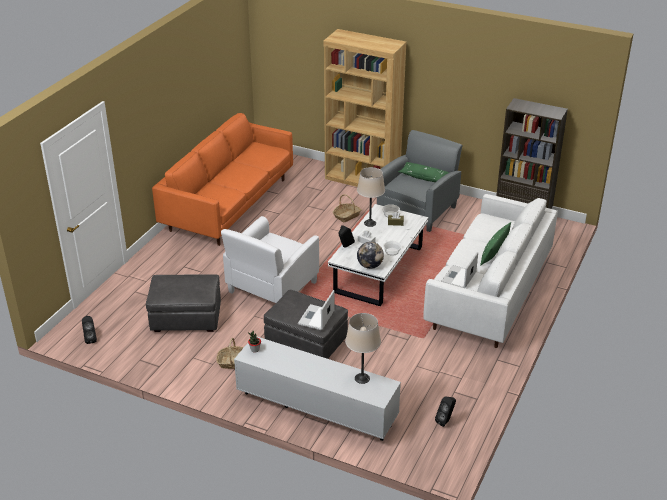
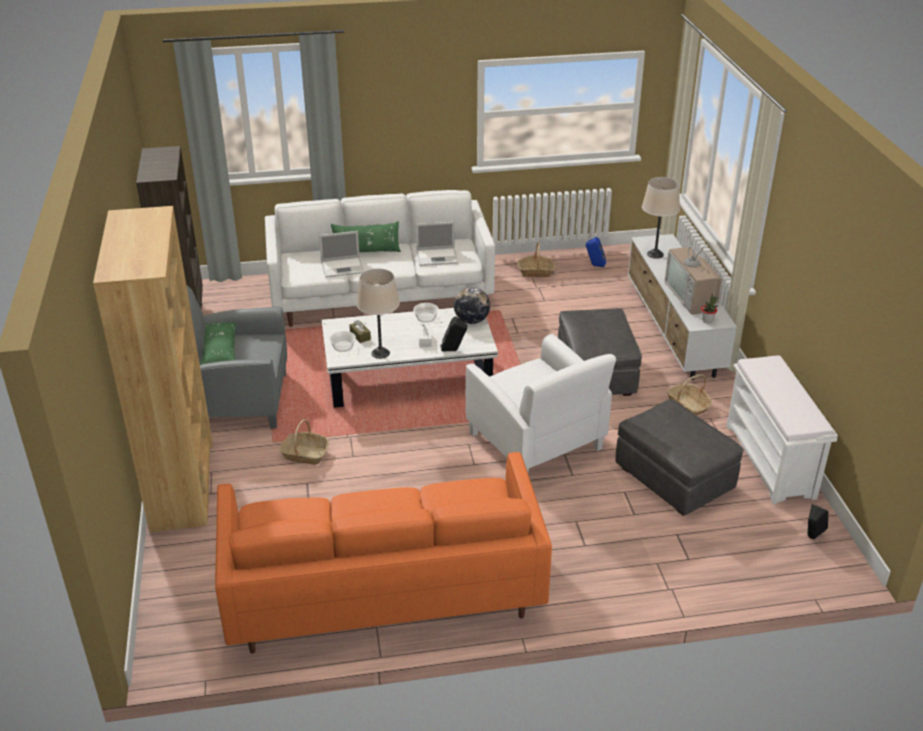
camera: 125 degrees left, 0 degrees up
white armchair [221,216,319,303] -> white armchair turned 60 degrees clockwise [466,334,616,472]
laptop [298,290,335,330] -> laptop moved to [319,231,364,278]
black speaker [435,396,456,427] -> blue speaker [586,237,606,267]
none -> basket [518,242,555,277]
none -> television [665,224,722,315]
none -> white bench [726,355,838,505]

